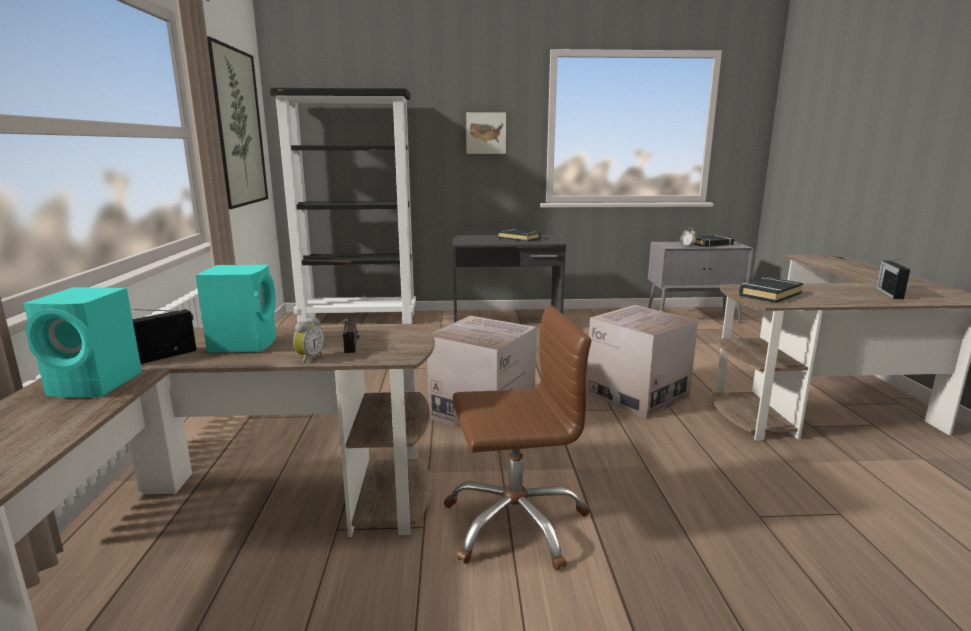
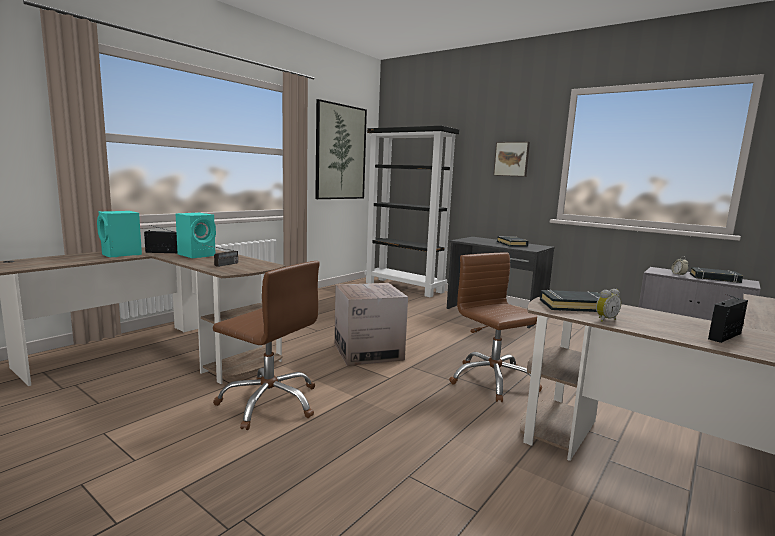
camera: 40 degrees right, 5 degrees down
alarm clock [293,316,324,363] -> alarm clock moved to [596,289,621,322]
cardboard box [586,305,698,419] -> brown office chair [449,253,542,402]

